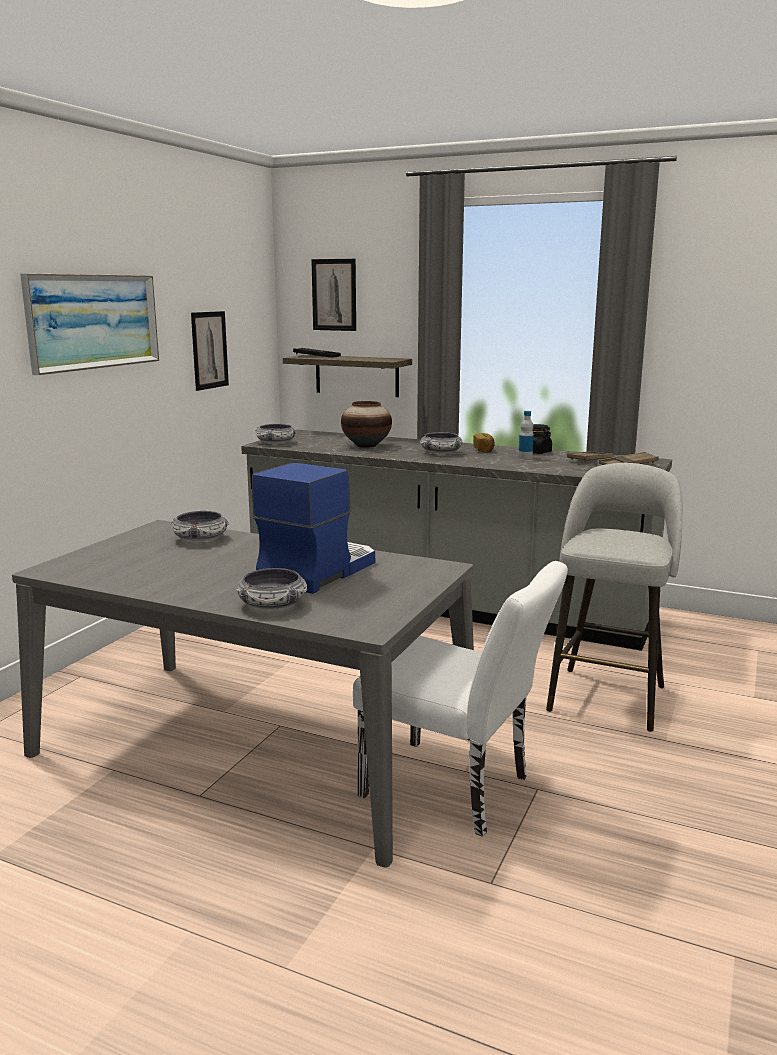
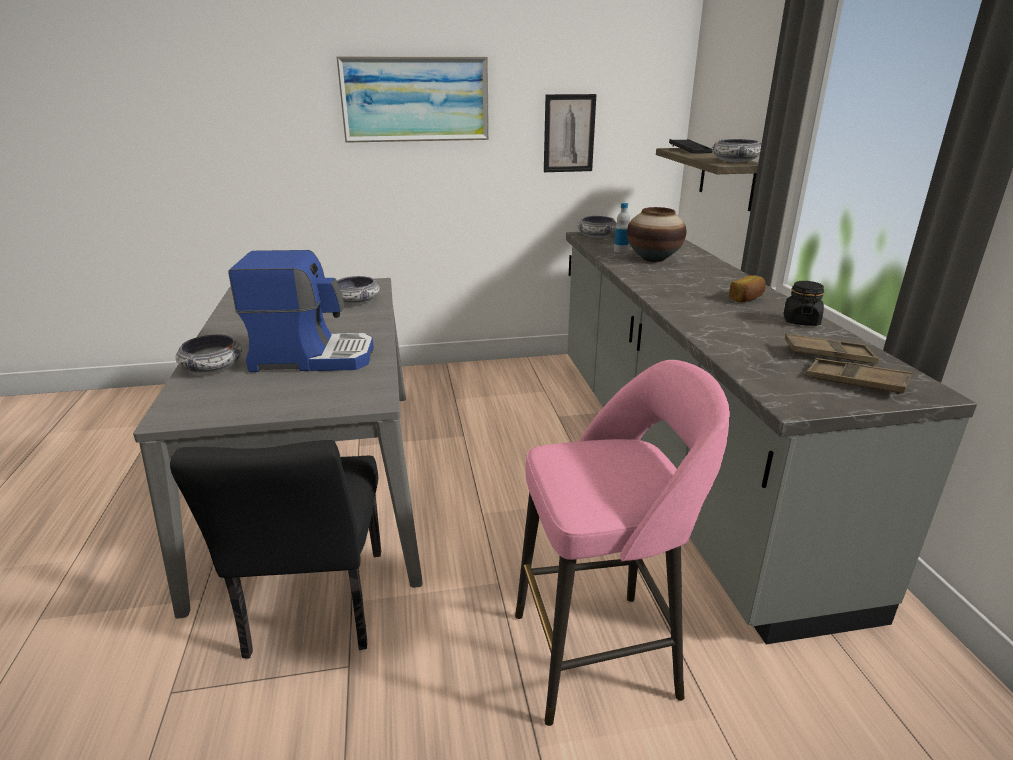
camera: 55 degrees right, 10 degrees up
picture [311,259,356,331] -> none
white chair [353,561,568,837] -> black chair [170,440,381,659]
bowl [420,432,463,454] -> bowl moved to [712,139,761,162]
bottle [518,411,534,459] -> bottle moved to [614,203,630,253]
grey stool [546,463,683,732] -> pink stool [515,360,730,726]

